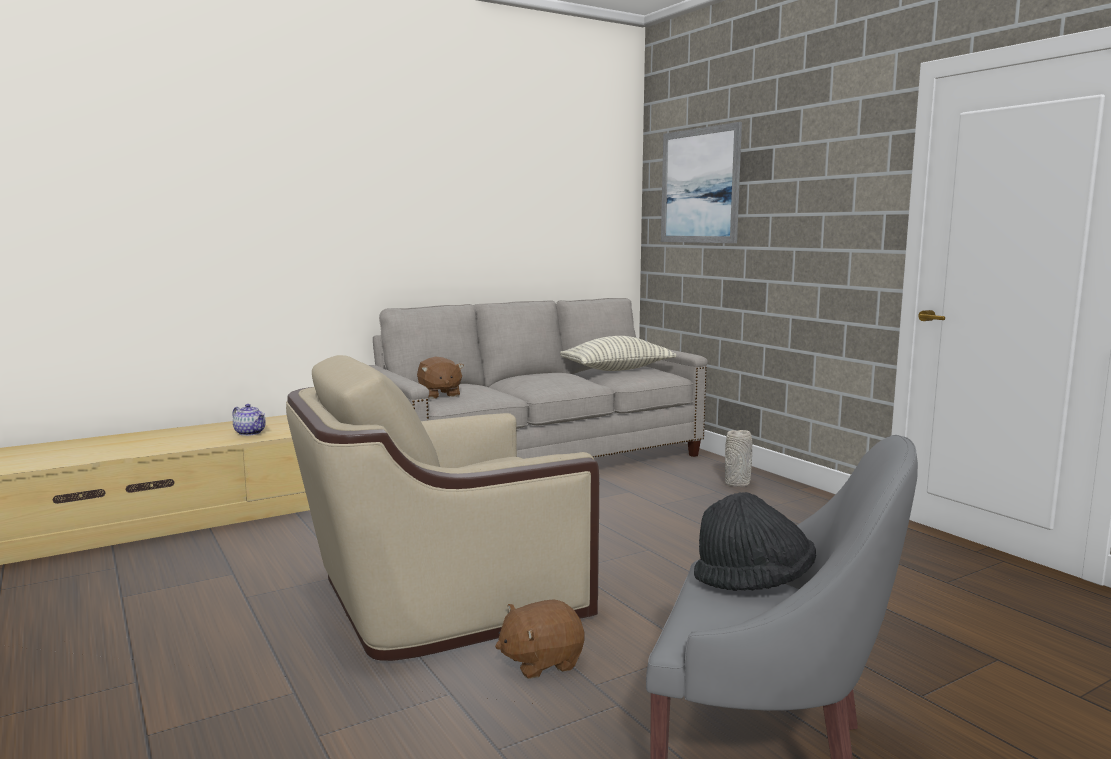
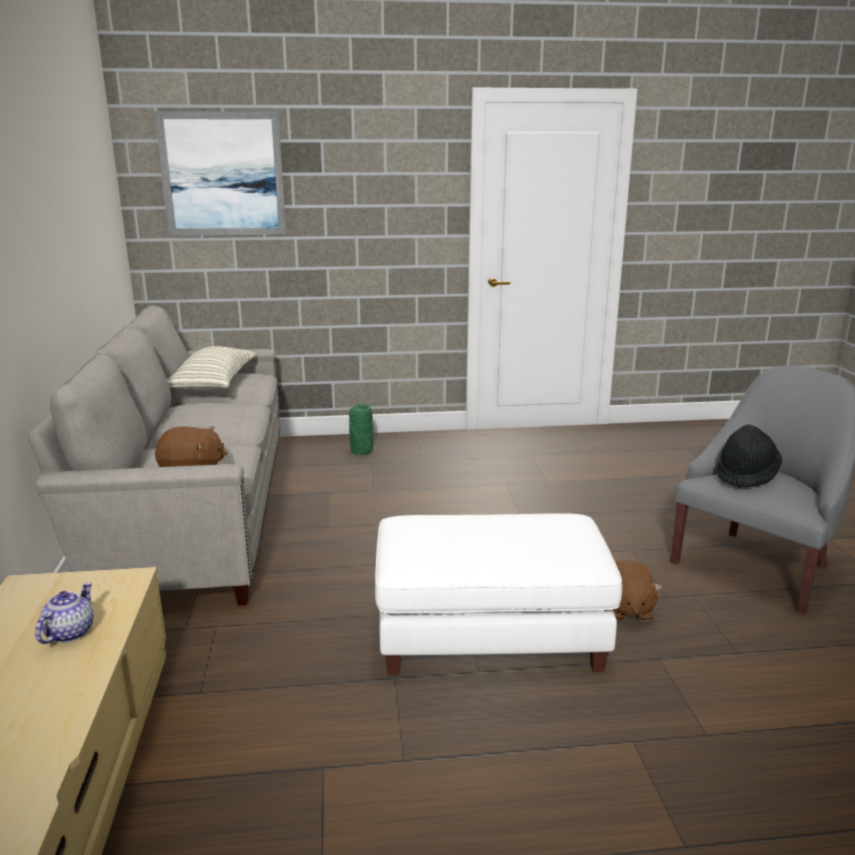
camera: 65 degrees left, 10 degrees up
teapot [232,404,266,436] -> teapot turned 45 degrees counterclockwise [35,582,94,644]
beige armchair [286,355,599,661] -> white ottoman [375,513,622,675]
grey vase [725,430,752,487] -> green vase [349,404,373,455]

